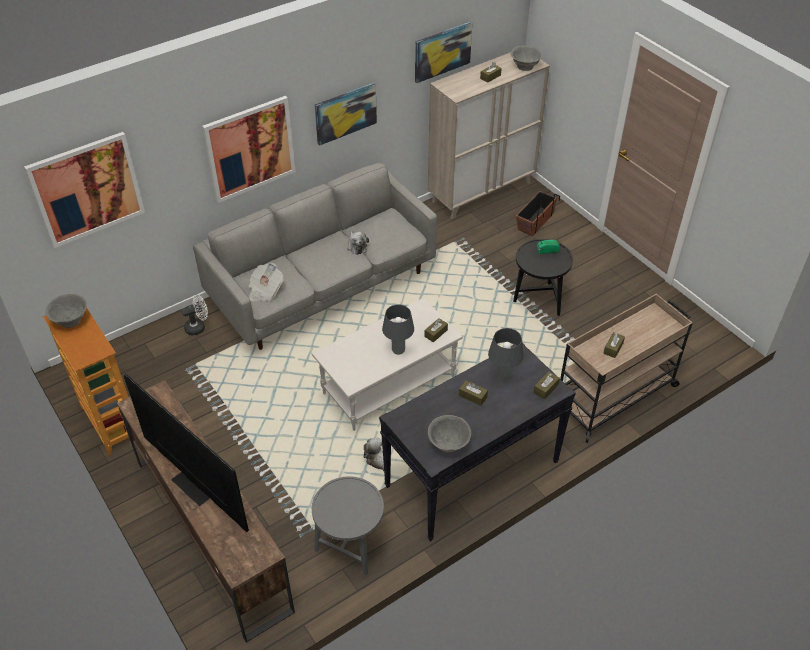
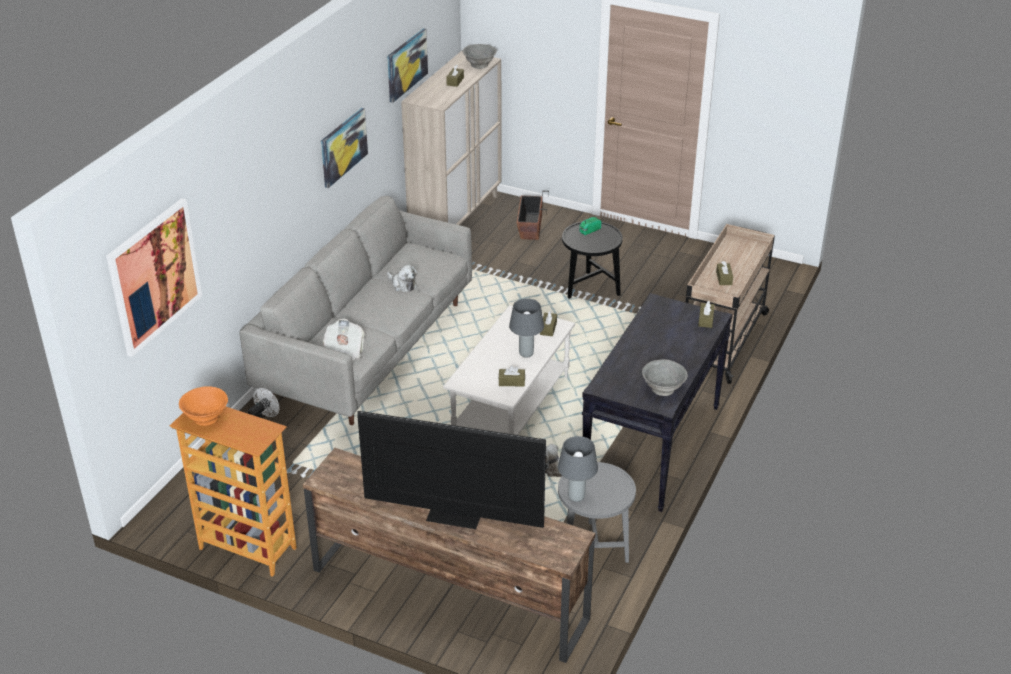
camera: 30 degrees left, 10 degrees down
grey bowl [45,294,87,328] -> orange bowl [179,387,228,426]
picture [202,96,295,203] -> none
brown tissue box [459,380,488,406] -> brown tissue box moved to [498,365,525,386]
grey table lamp [488,328,524,382] -> grey table lamp moved to [558,436,598,502]

